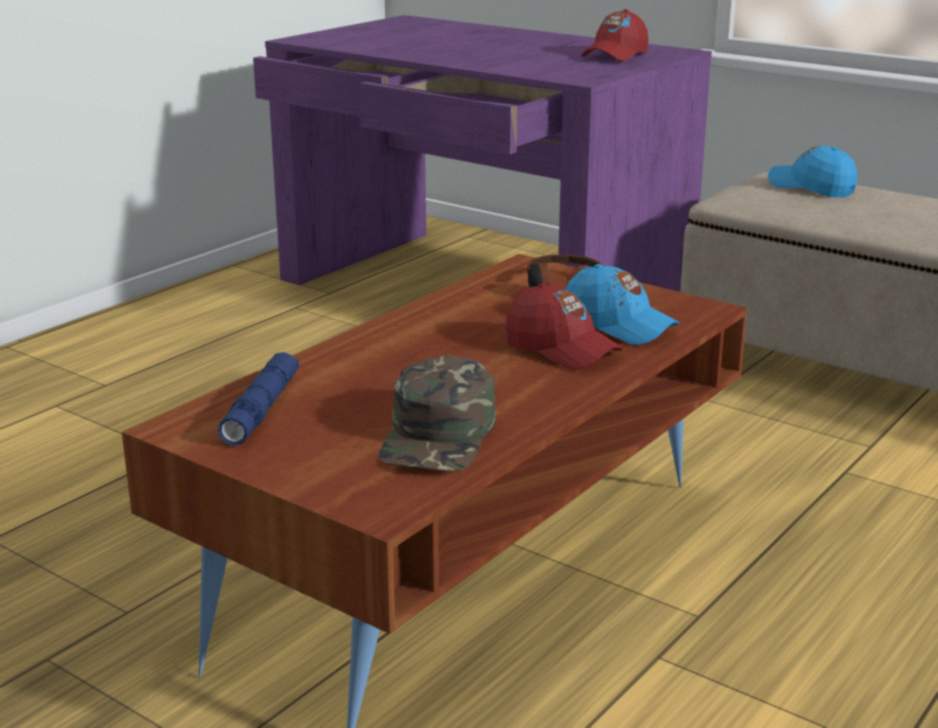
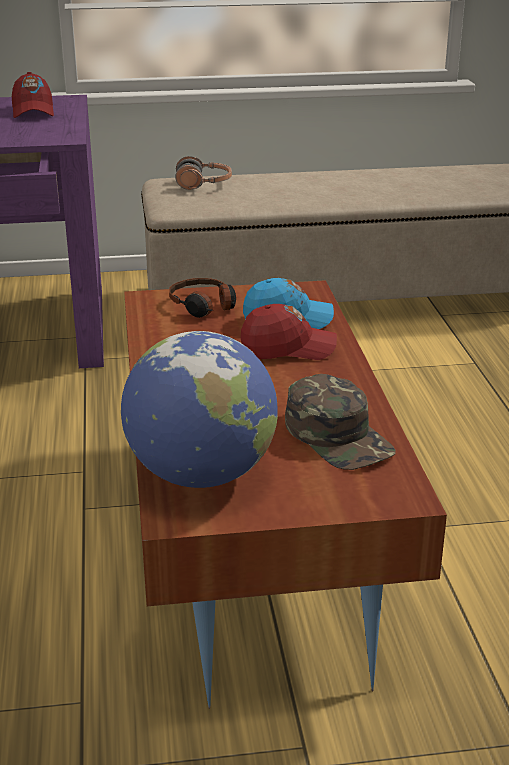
camera: 45 degrees left, 5 degrees up
blue flashlight [218,352,299,446] -> globe [121,331,278,488]
blue cap [768,146,857,198] -> headphones [175,156,232,190]

